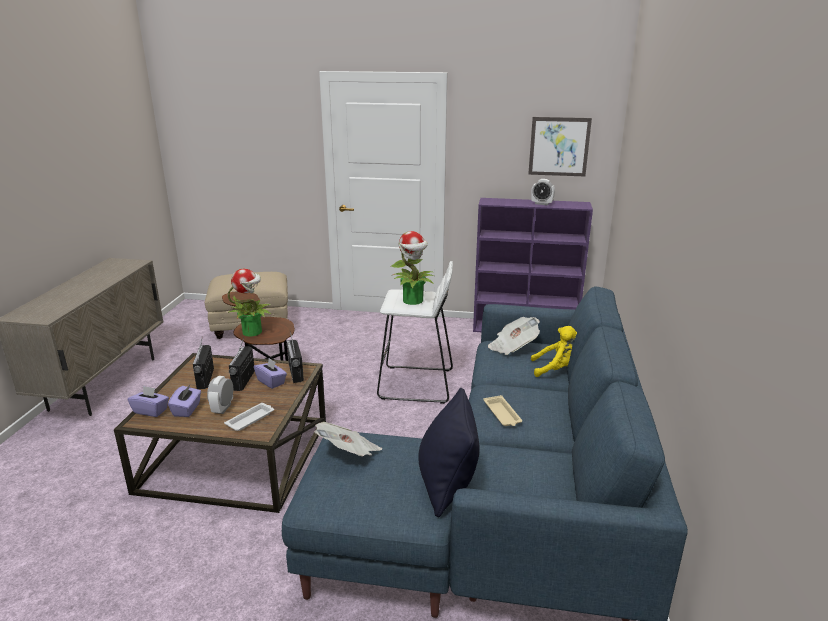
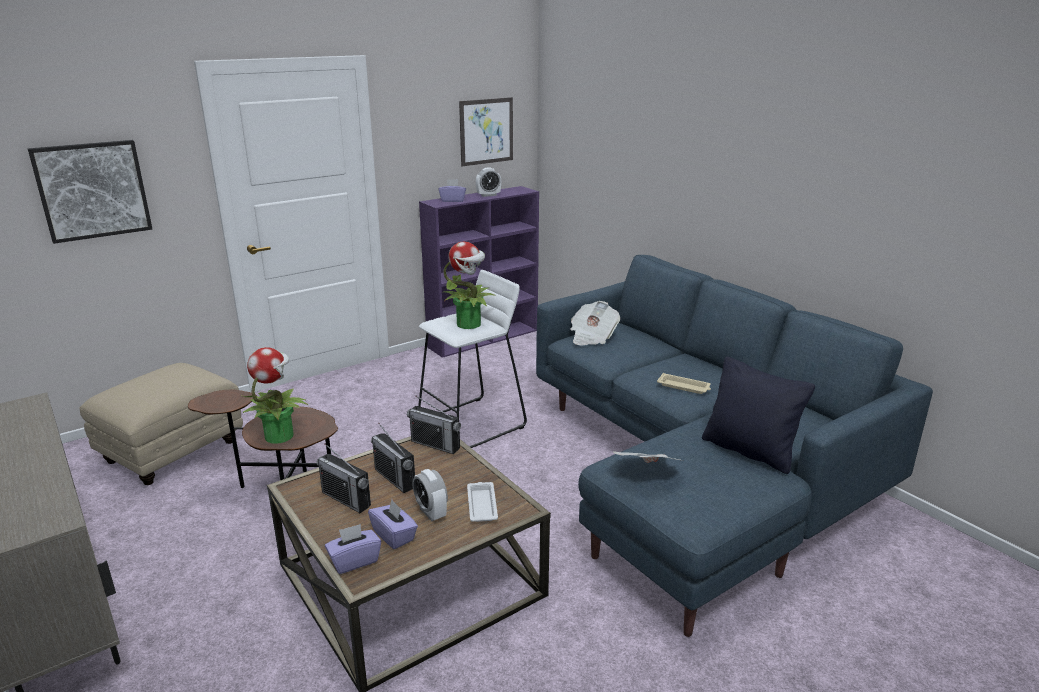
camera: 45 degrees left, 0 degrees up
purple tissue box [254,358,287,389] -> purple tissue box moved to [438,179,466,202]
yellow plush toy [531,326,577,377] -> none
none -> picture [28,140,152,244]

